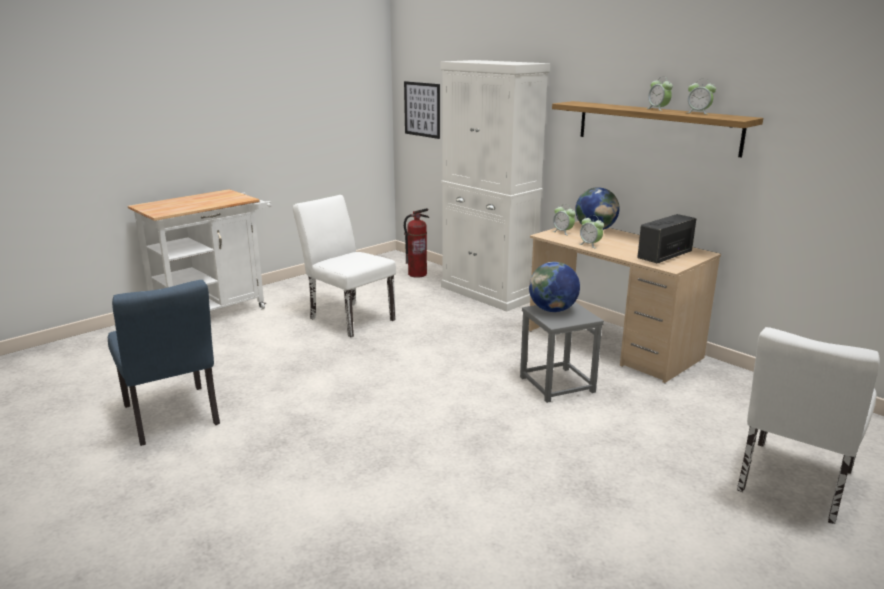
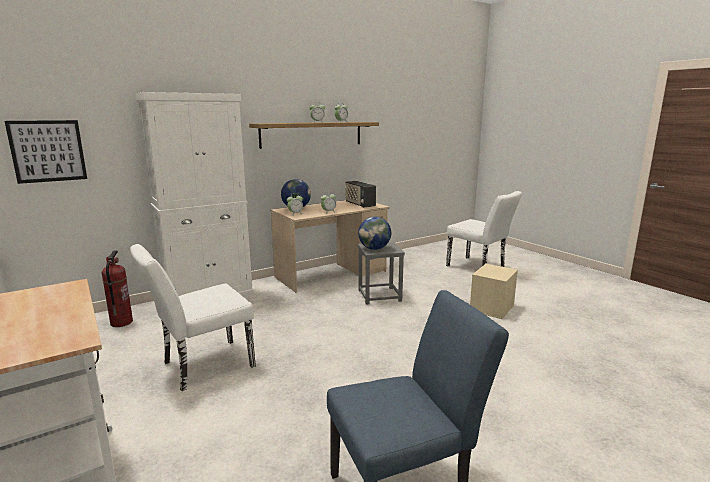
camera: 80 degrees left, 5 degrees down
none -> beige storage box [470,264,518,319]

